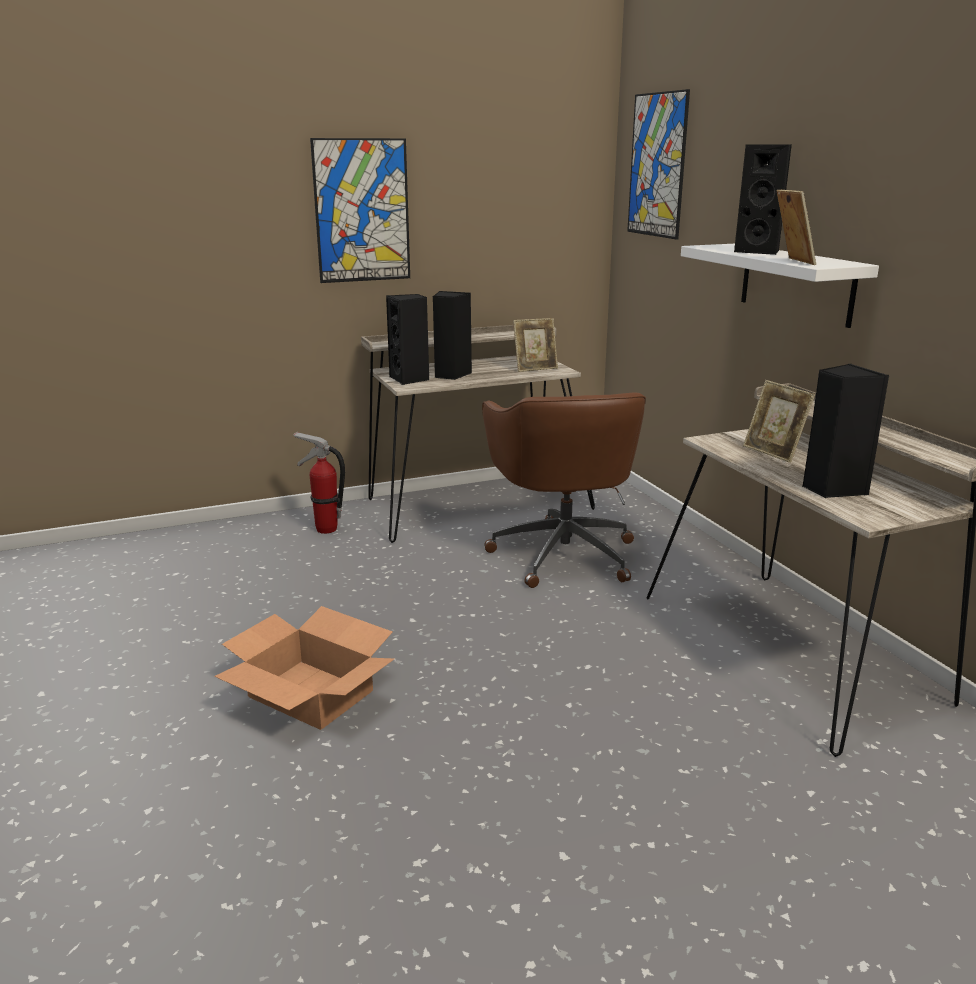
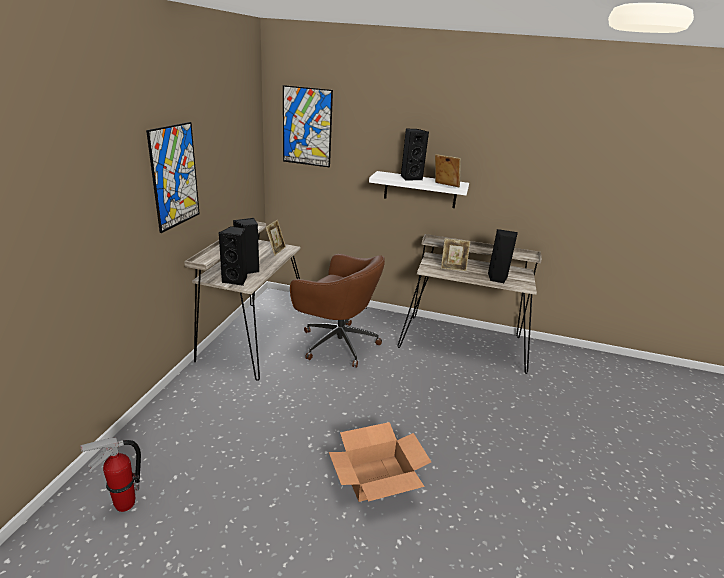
camera: 55 degrees left, 5 degrees up
fire extinguisher [293,432,345,534] -> fire extinguisher moved to [80,438,141,512]

